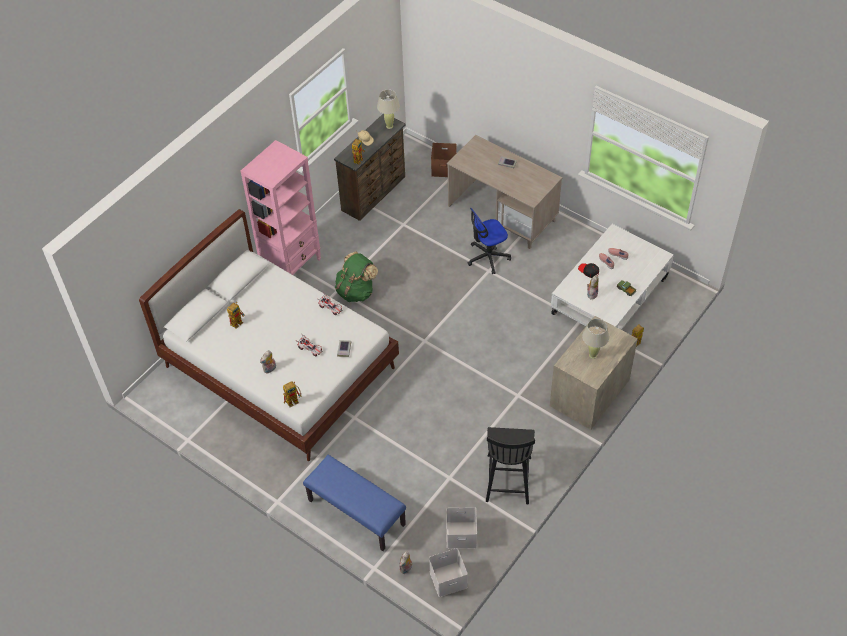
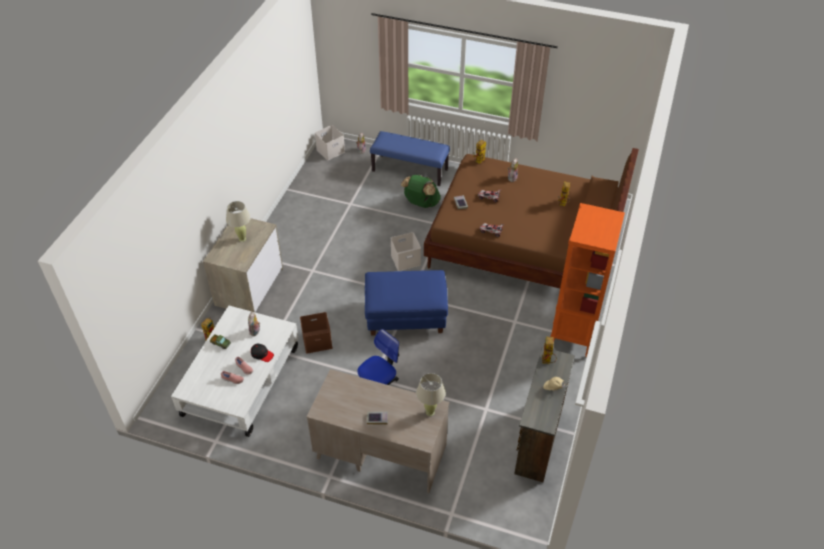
camera: 160 degrees right, 5 degrees down
white bed [139,209,399,461] -> brown bed [424,148,639,289]
pink bookcase [241,140,321,275] -> orange bookcase [550,203,625,357]
green backpack [335,251,378,302] -> green backpack moved to [401,175,441,208]
beige table lamp [377,89,400,129] -> beige table lamp moved to [416,373,446,416]
brown storage box [431,143,456,177] -> brown storage box moved to [300,312,332,353]
white storage box [446,507,477,549] -> white storage box moved to [391,232,421,271]
black chair [486,427,535,505] -> none
none -> blue ottoman [365,270,448,335]

